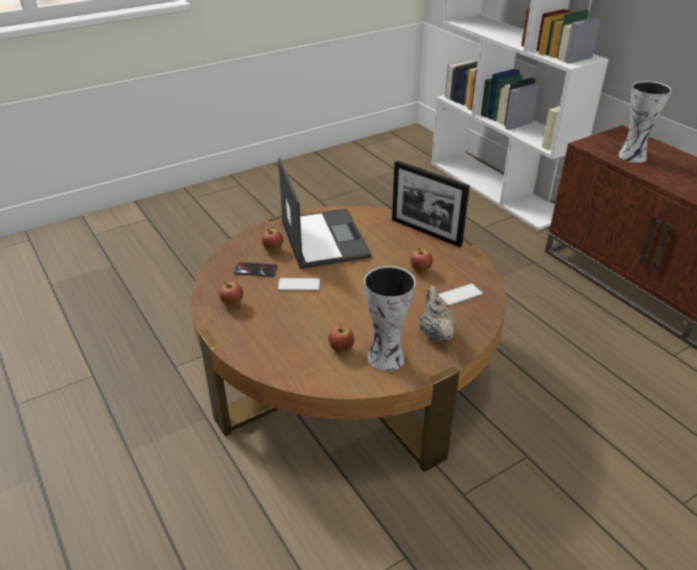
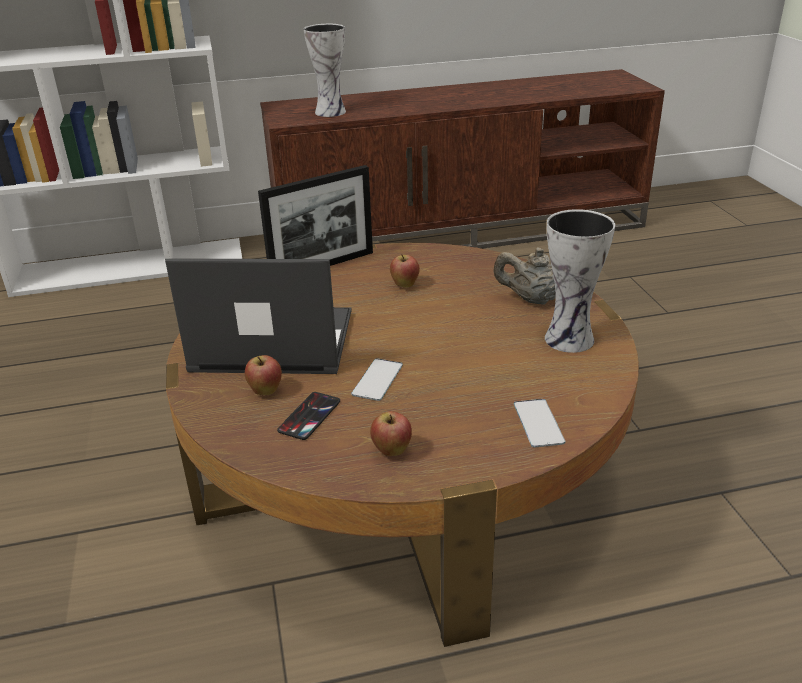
camera: 70 degrees left, 5 degrees down
apple [329,324,354,354] -> none
phone [438,283,484,306] -> phone moved to [514,399,566,447]

